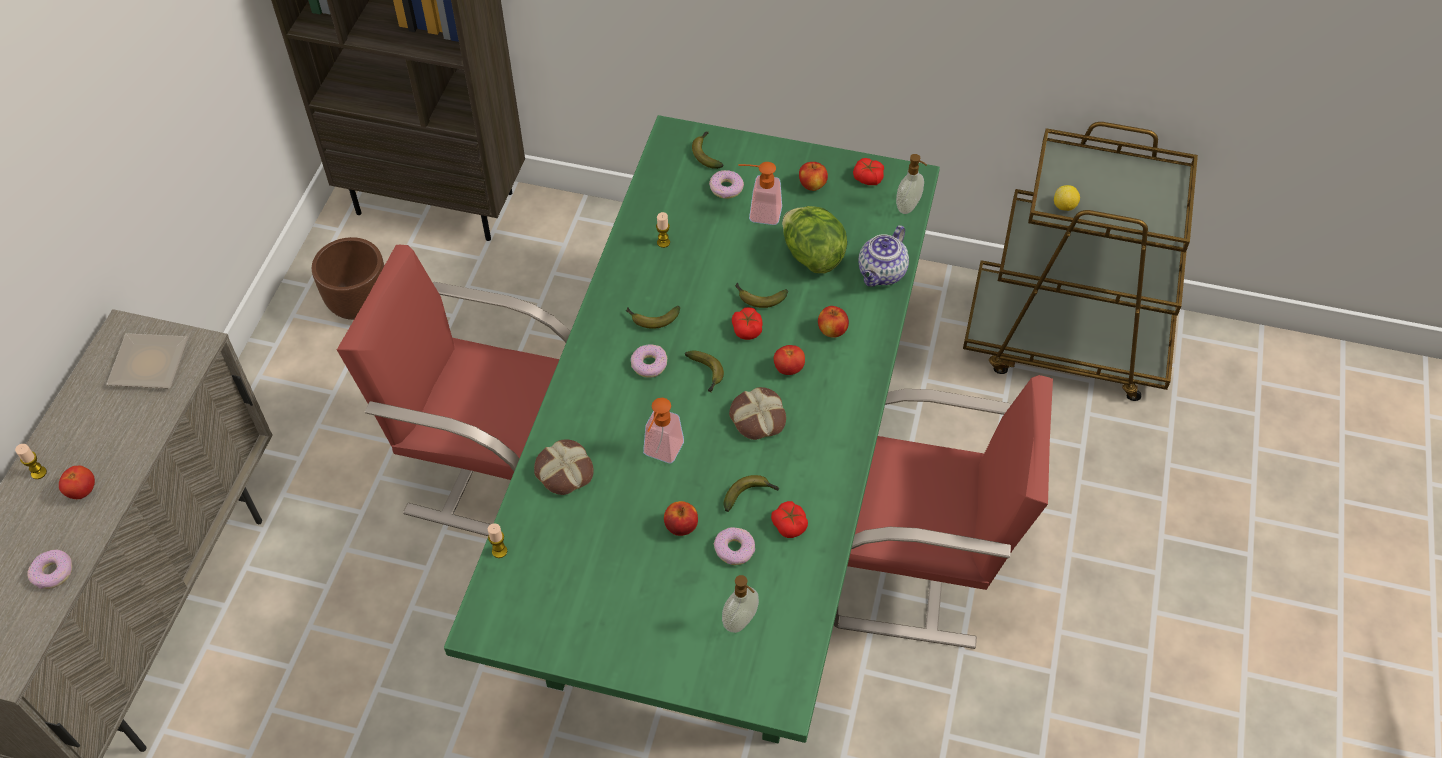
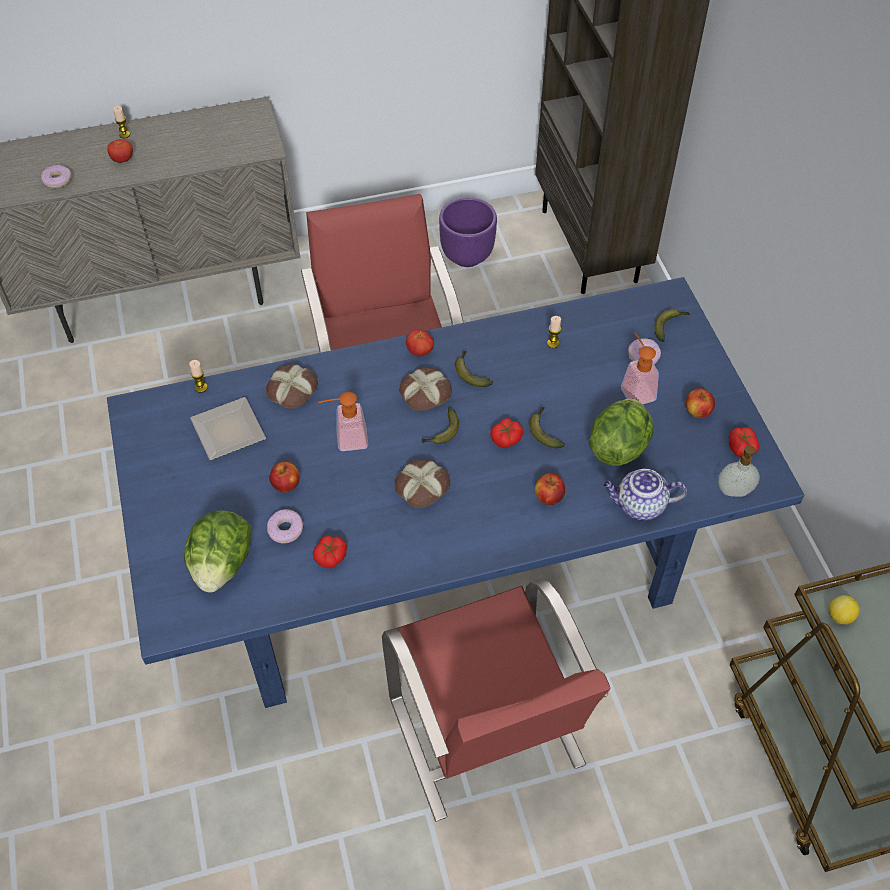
camera: 60 degrees right, 0 degrees up
plate [106,333,188,388] -> plate moved to [190,397,266,460]
brown planter [312,237,385,320] -> purple planter [439,197,497,267]
green dining table [444,115,940,744] -> blue dining table [107,277,804,708]
donut [631,345,667,377] -> bread [399,367,452,411]
soap dispenser [722,575,759,633] -> lettuce [184,511,252,593]
banana [724,475,779,512] -> none
tomato [774,345,805,375] -> tomato moved to [406,329,434,356]

